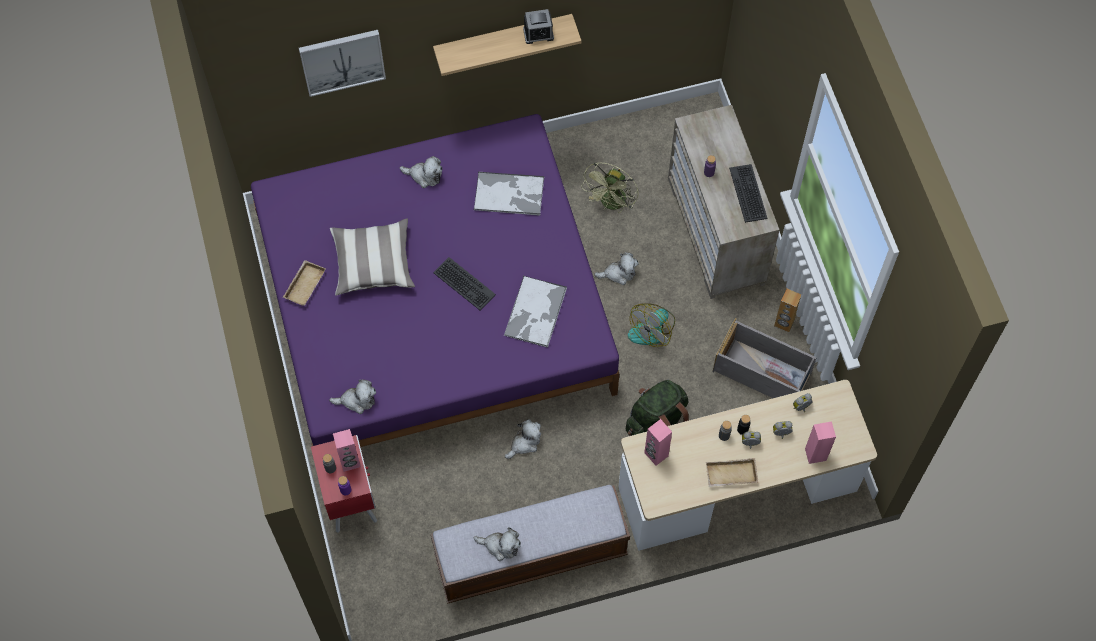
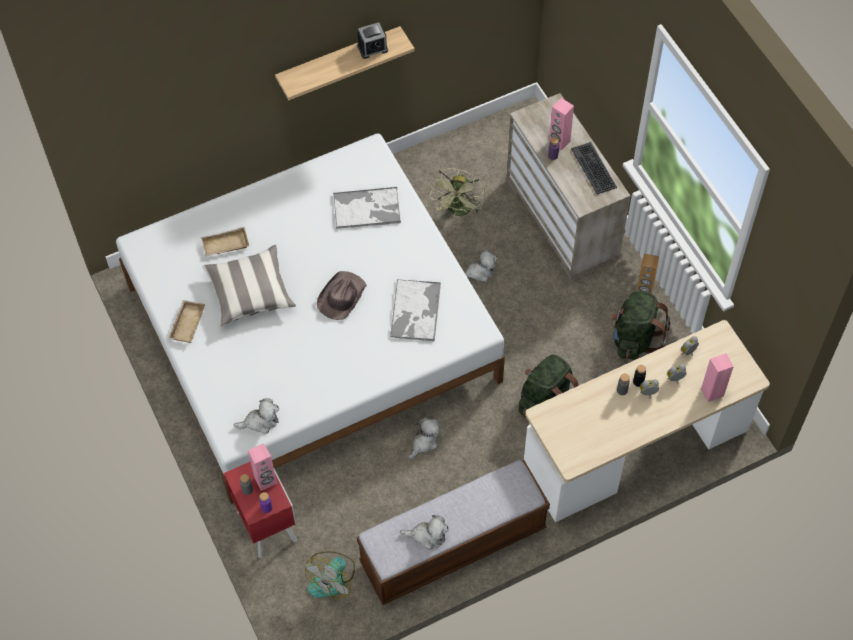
camera: 10 degrees left, 5 degrees down
purple bed [251,114,619,447] -> white bed [116,133,505,504]
picture [299,30,386,97] -> none
plush toy [400,156,442,188] -> none
keyboard [433,257,496,311] -> brown hat [317,271,367,320]
fan [628,303,675,347] -> fan moved to [305,551,355,599]
pink speaker [644,419,672,466] -> pink speaker moved to [549,98,574,151]
beige tray [706,458,758,487] -> beige tray moved to [201,227,249,257]
grey storage box [712,318,817,398] -> green backpack [611,291,670,360]

